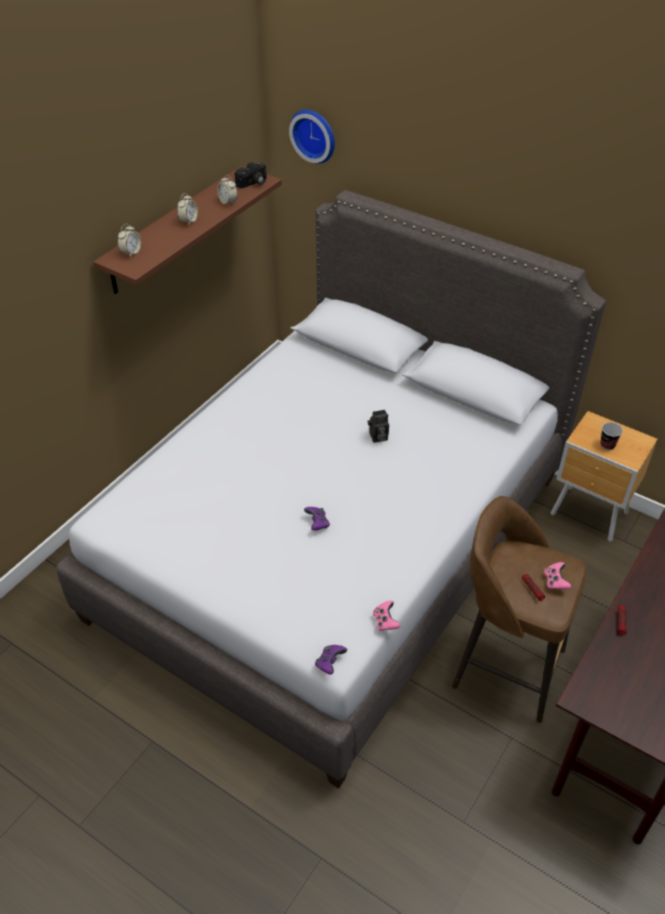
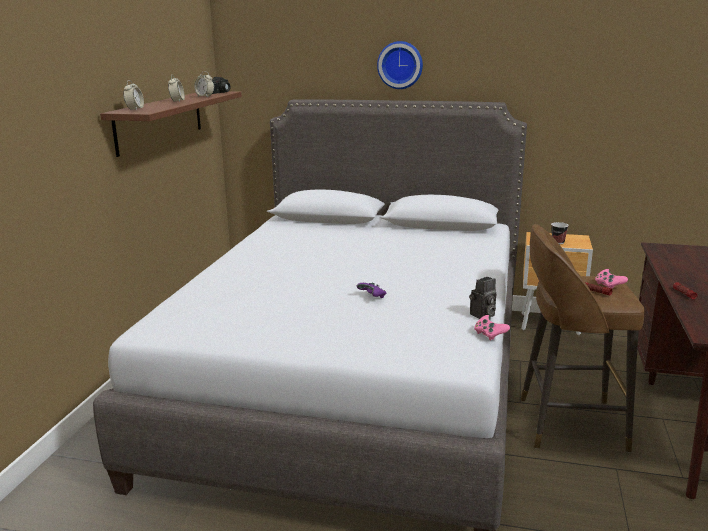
camera: 20 degrees left, 25 degrees down
wall clock [289,110,335,164] -> wall clock moved to [377,41,423,89]
purple game controller [315,645,347,675] -> none
camera [368,410,389,443] -> camera moved to [469,277,496,319]

